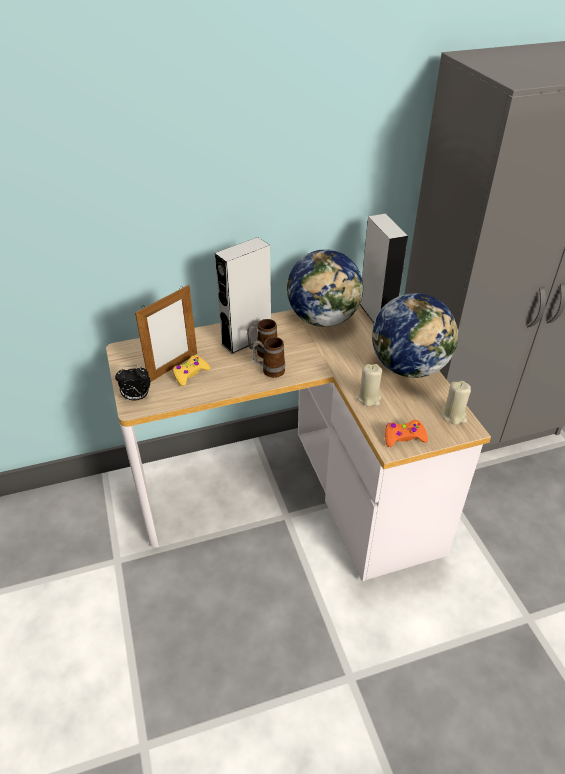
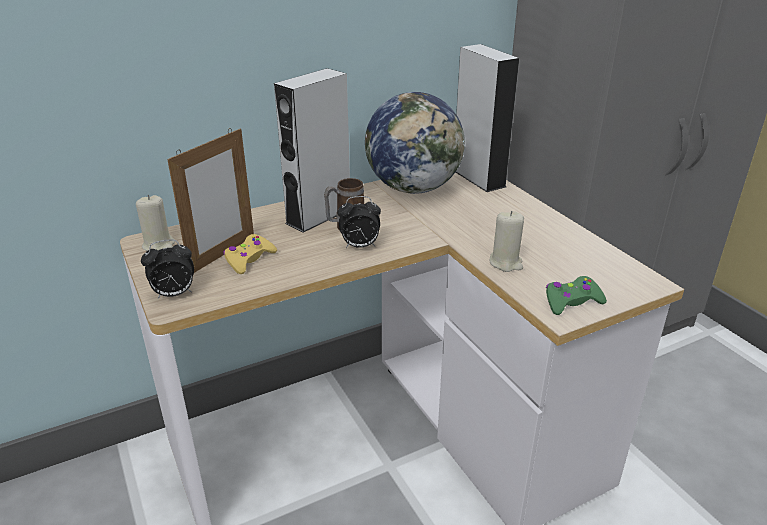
camera: 10 degrees left, 10 degrees down
mug [252,337,285,378] -> alarm clock [337,196,381,248]
globe [372,293,458,378] -> none
orange game controller [385,420,428,447] -> green game controller [546,276,607,315]
beige candle [442,381,471,425] -> beige candle moved to [136,195,175,251]

